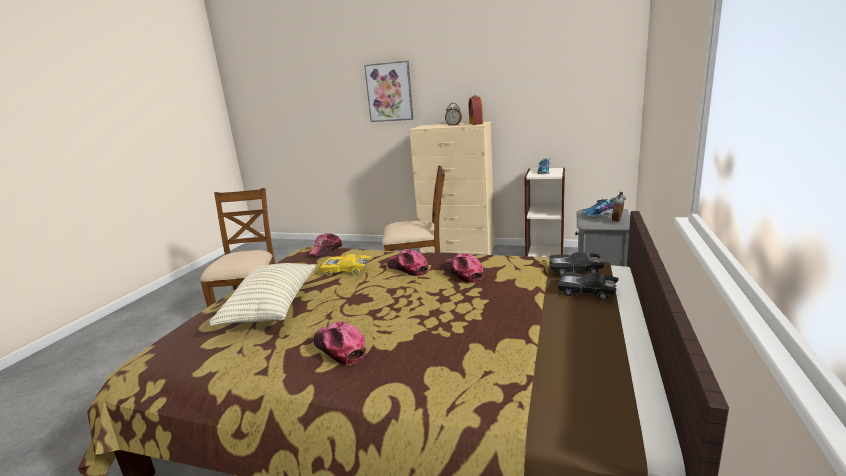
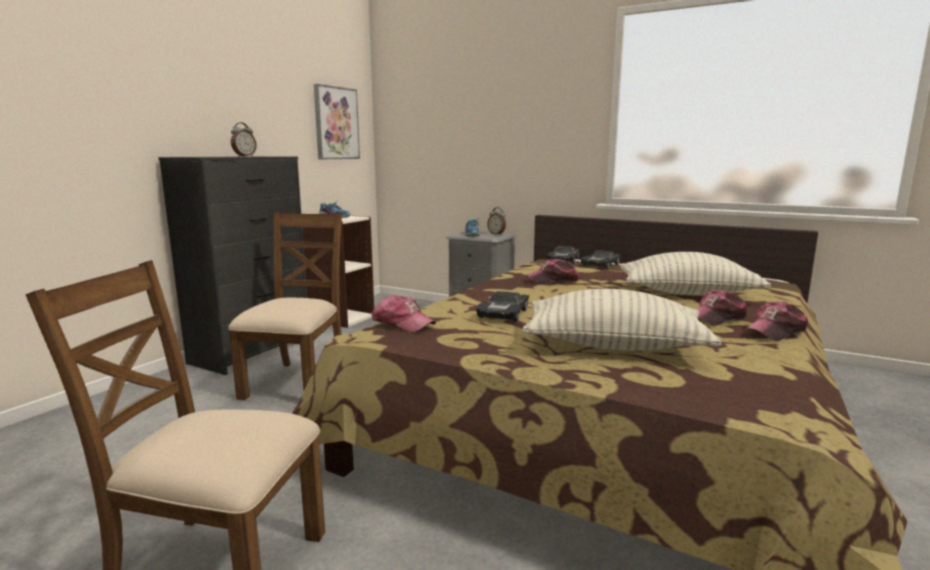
camera: 80 degrees left, 5 degrees down
yellow toy car [320,254,371,276] -> black toy car [476,291,529,322]
picture [364,61,413,122] -> picture moved to [314,84,360,159]
cap [387,249,429,276] -> cap moved to [744,301,808,341]
beige dresser [409,122,495,255] -> black dresser [158,156,307,375]
alarm clock [469,95,483,125] -> none
none -> pillow [620,252,771,296]

